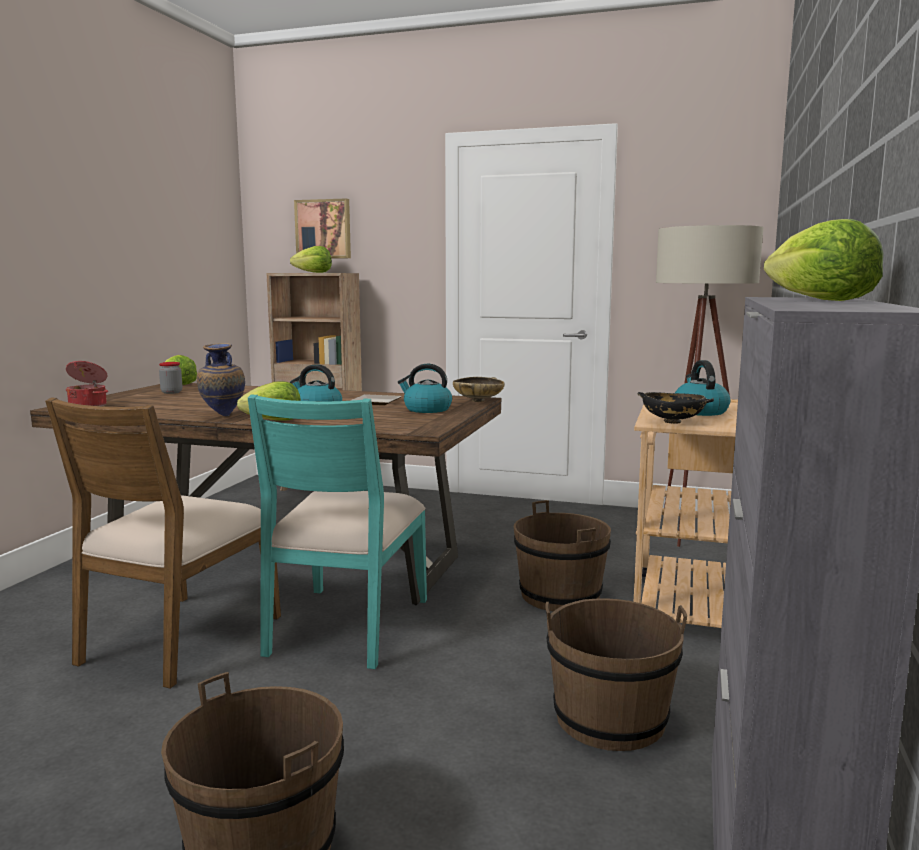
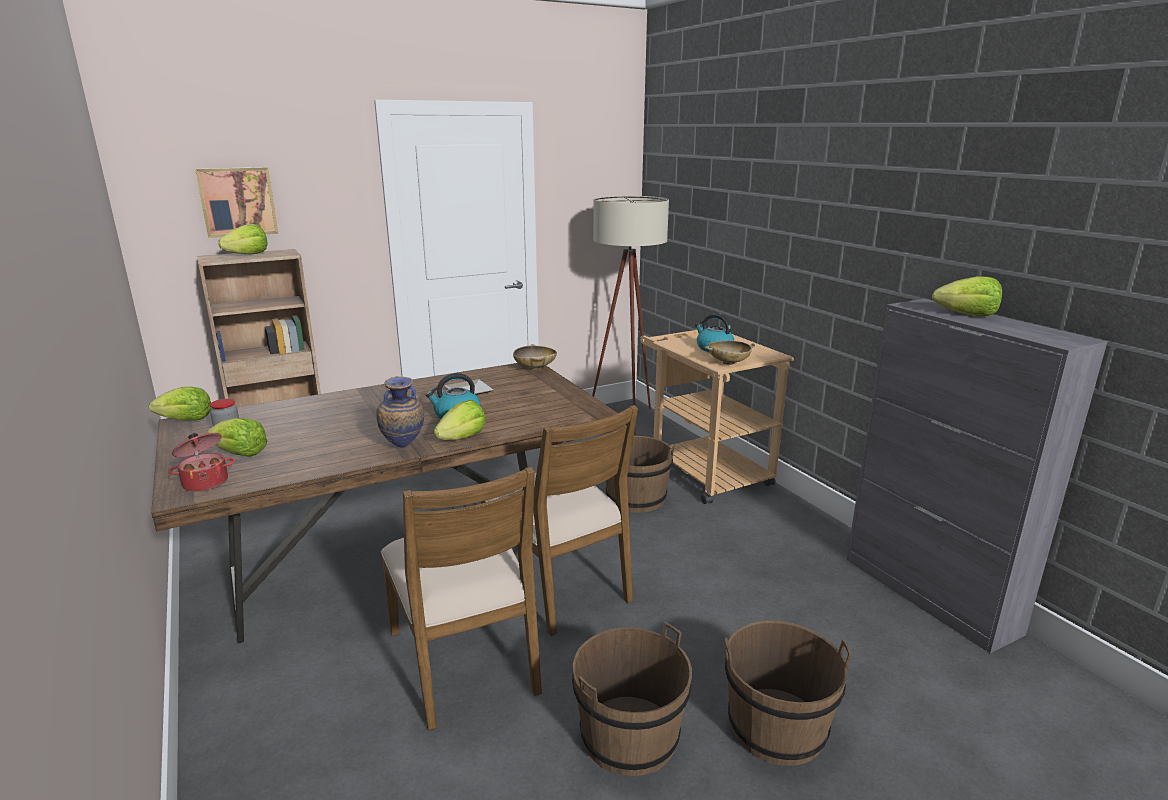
camera: 45 degrees left, 10 degrees up
turquoise chair [248,395,427,669] -> brown chair [481,405,638,636]
kettle [398,364,452,413] -> none
brown bucket [545,598,687,751] -> brown bucket moved to [572,622,692,776]
black bowl [637,392,714,424] -> beige bowl [704,341,755,365]
none -> lettuce [206,418,267,457]

